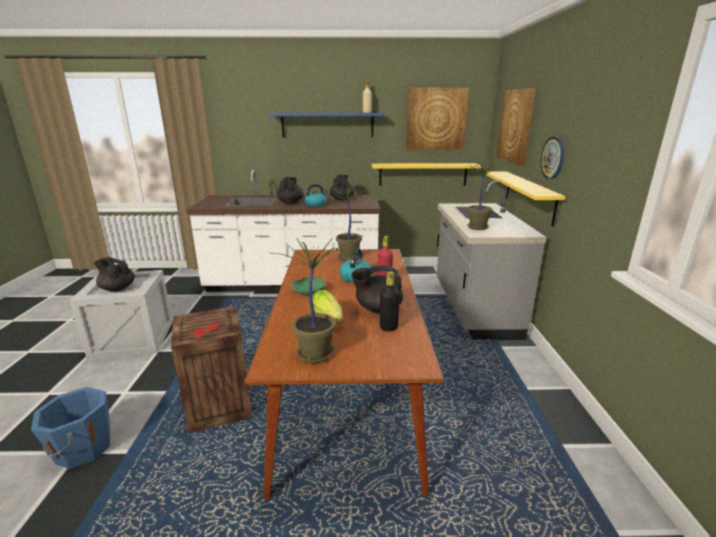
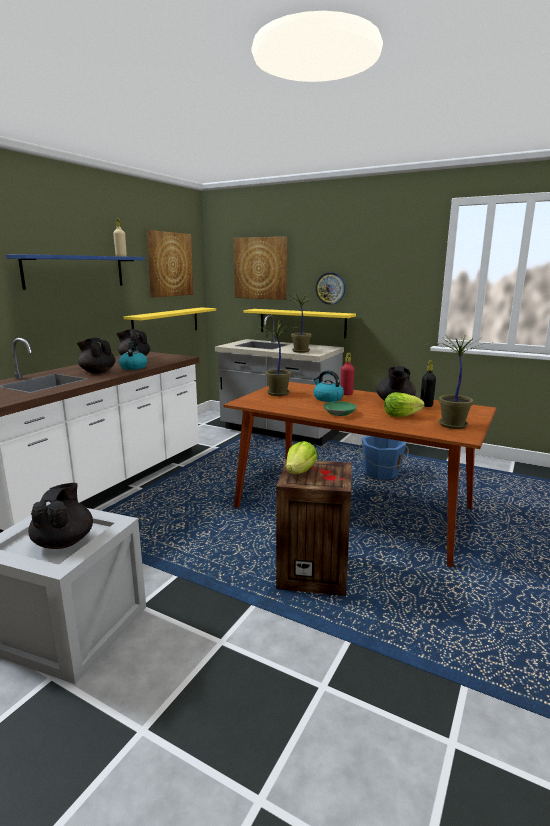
camera: 60 degrees left, 5 degrees down
blue bucket [31,387,110,469] -> blue bucket moved to [358,436,409,479]
black teapot [93,257,135,292] -> black teapot turned 120 degrees clockwise [28,483,93,549]
none -> lettuce [286,441,317,474]

